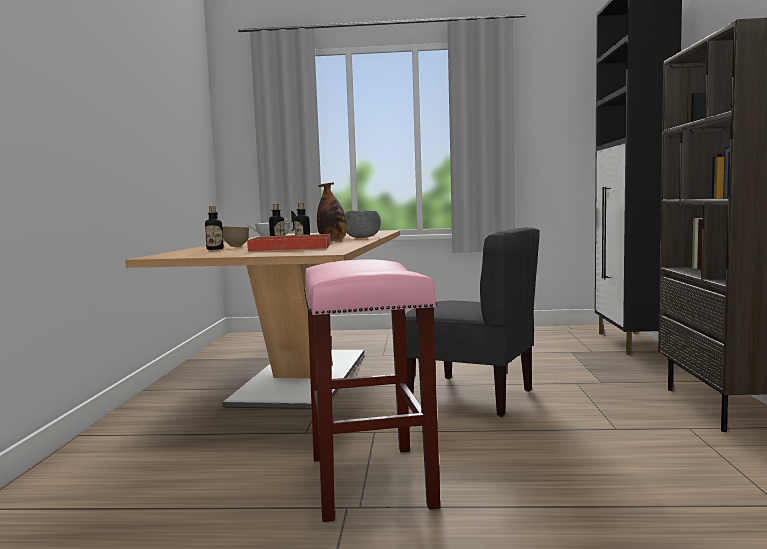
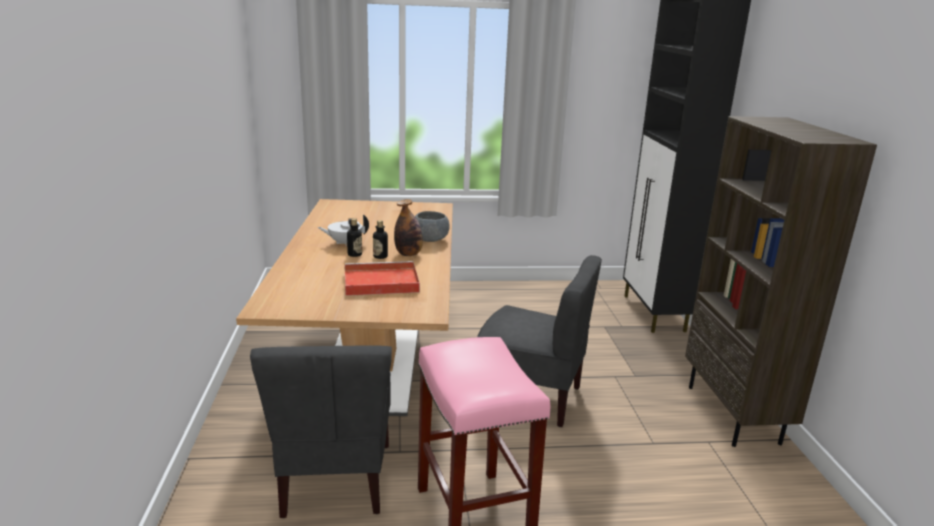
camera: 10 degrees left, 15 degrees up
bottle [205,206,224,250] -> none
brown bowl [222,226,249,247] -> none
none -> grey chair [250,345,392,518]

